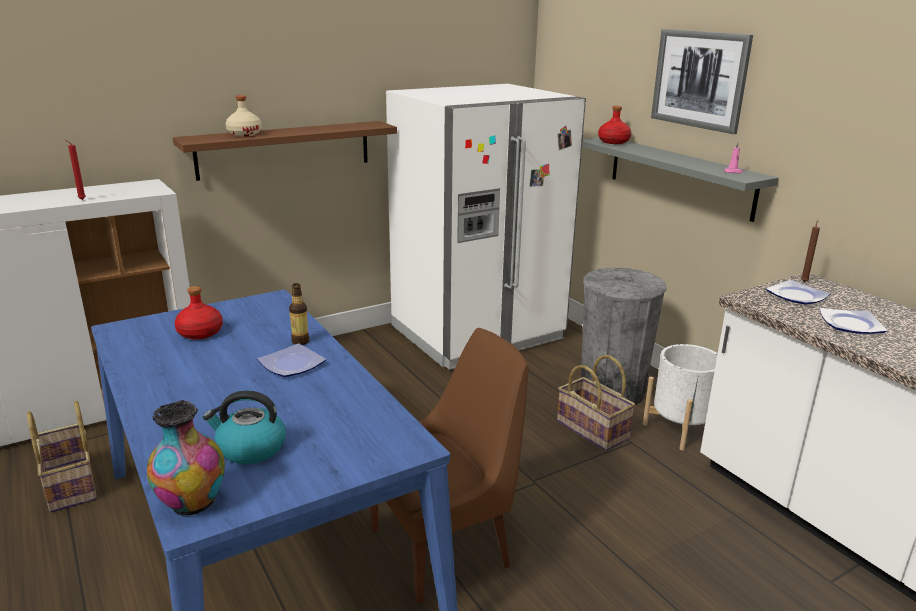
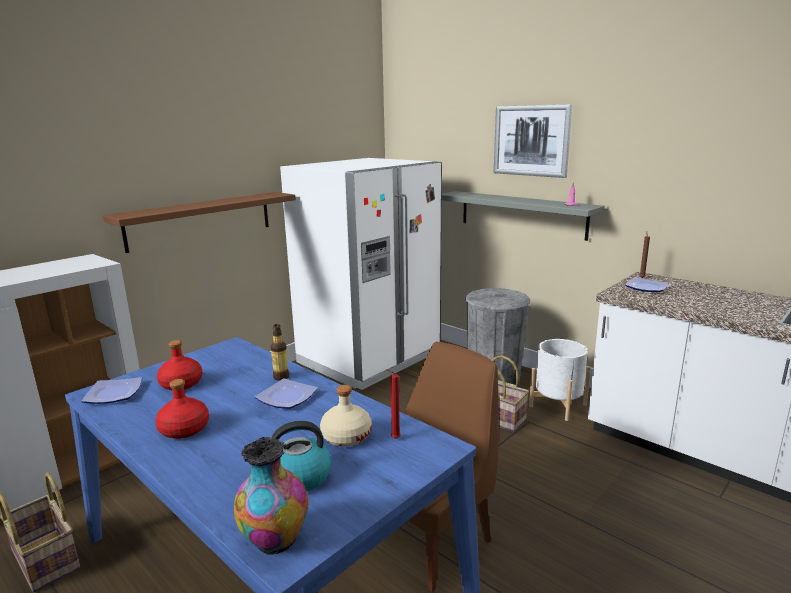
camera: 15 degrees left, 5 degrees down
red candle [64,139,86,200] -> red candle moved to [386,369,401,439]
beige bottle [226,95,262,137] -> beige bottle moved to [320,385,372,447]
red bottle [598,106,631,144] -> red bottle moved to [156,379,209,439]
plate [820,308,888,334] -> plate moved to [81,377,142,404]

